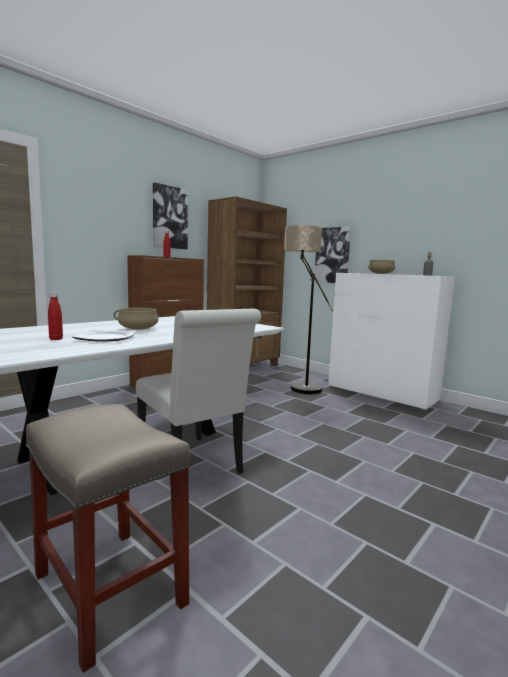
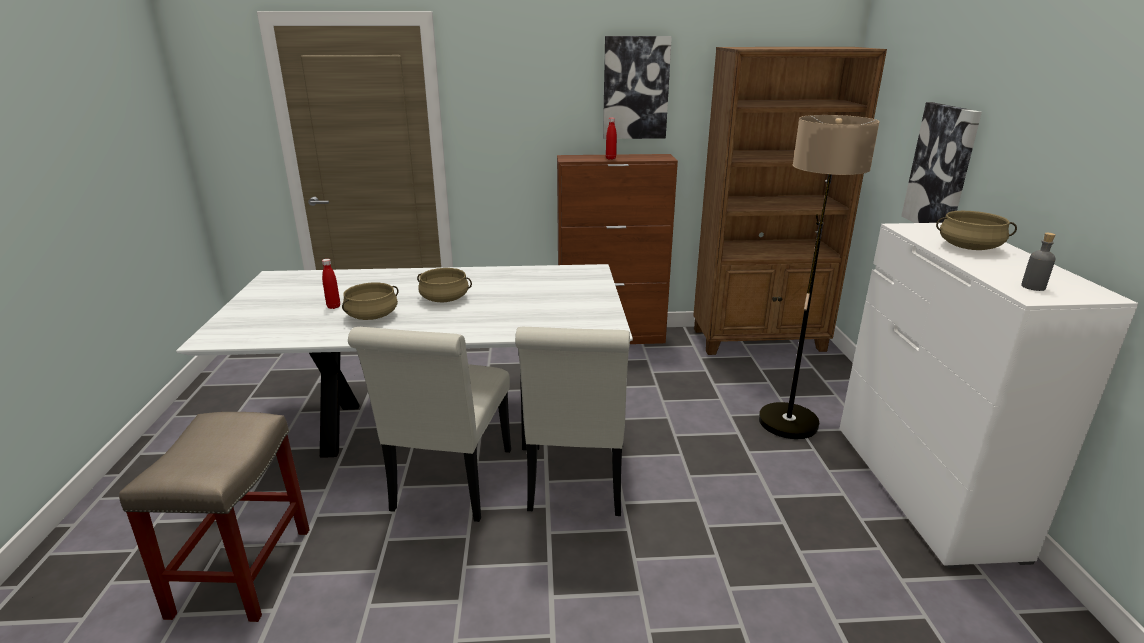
camera: 45 degrees right, 15 degrees up
plate [73,330,136,342] -> beige cooking pot [342,283,398,320]
none -> white chair [515,327,630,516]

